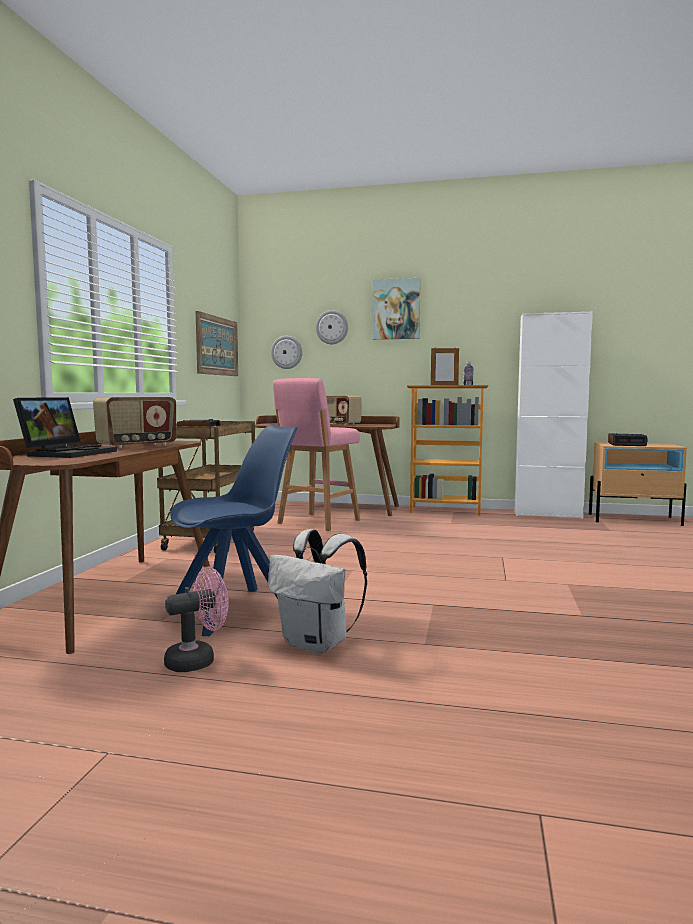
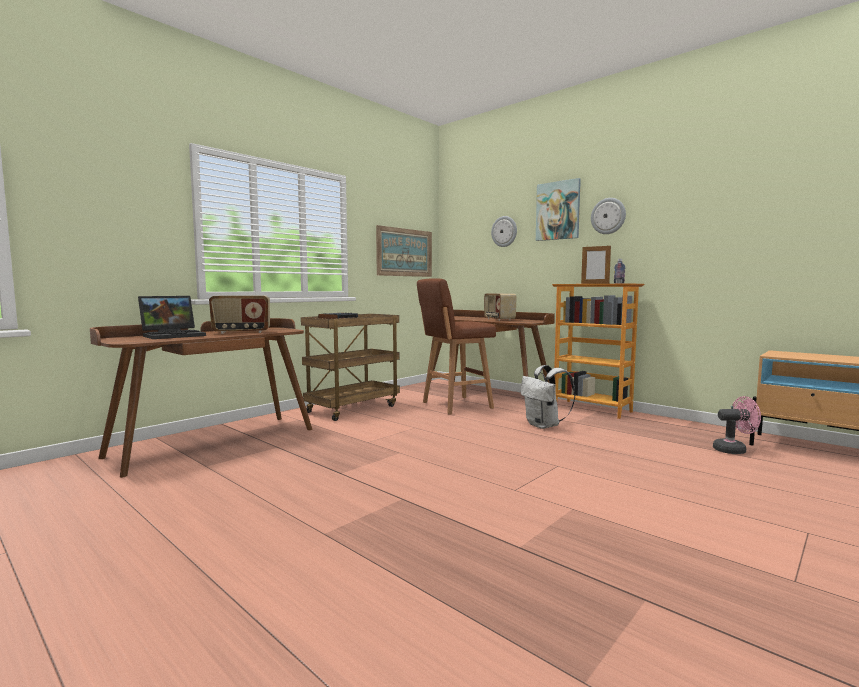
camera: 30 degrees right, 0 degrees up
pink fan [164,567,229,672] -> pink fan moved to [713,396,761,454]
blue chair [170,424,298,636] -> none
white backpack [268,529,367,653] -> white backpack moved to [521,365,575,429]
wall clock [271,336,302,369] -> wall clock moved to [591,198,626,234]
pink stool [273,378,360,531] -> brown stool [417,278,496,415]
white cabinet [514,312,593,519] -> none
alarm clock [608,433,648,446] -> none

